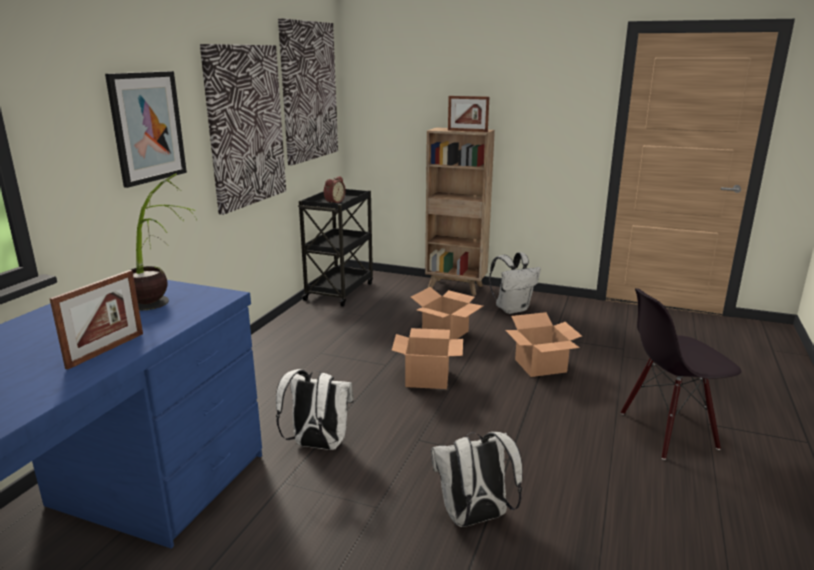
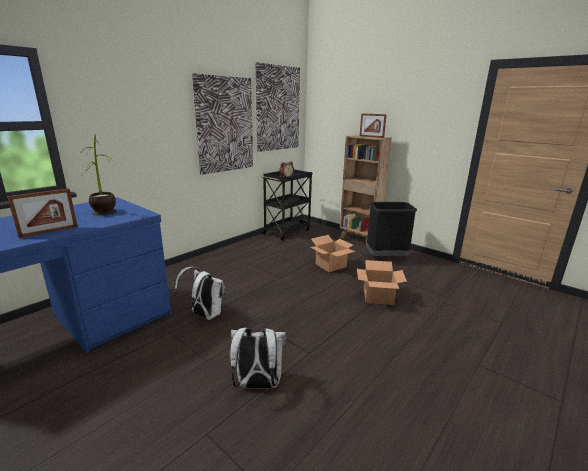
camera: 20 degrees right, 0 degrees up
picture [105,71,187,188] -> none
cardboard box [391,328,463,389] -> none
white backpack [489,252,541,314] -> black trash can [367,202,417,256]
black chair [620,288,741,460] -> none

